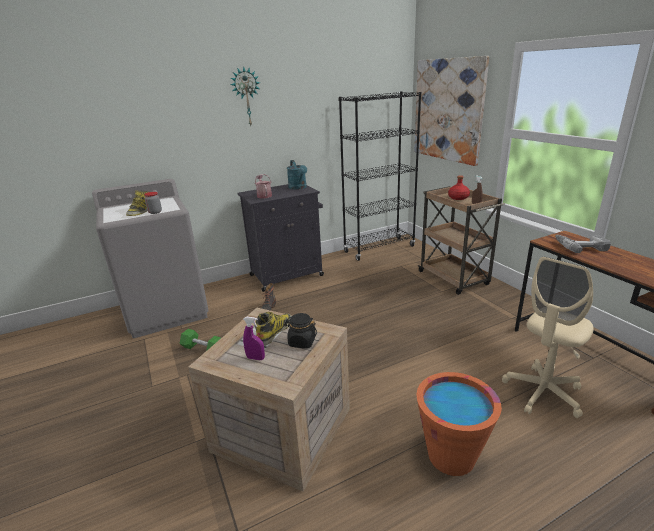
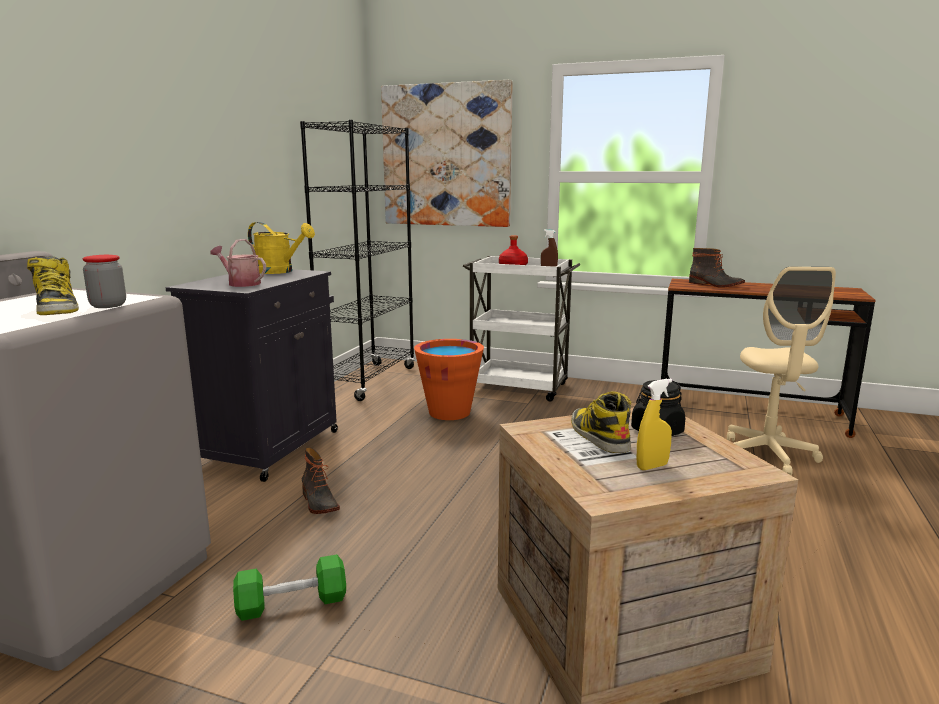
camera: 45 degrees left, 10 degrees down
wall clock [230,66,260,125] -> none
purple spray bottle [243,317,265,360] -> yellow spray bottle [637,378,672,470]
turquoise watering can [287,160,307,190] -> yellow watering can [248,222,315,274]
orange bucket [416,372,502,476] -> orange bucket moved to [414,339,484,420]
brown cart [418,186,505,295] -> white cart [463,256,580,402]
power drill [555,235,611,253] -> boot [689,248,745,288]

